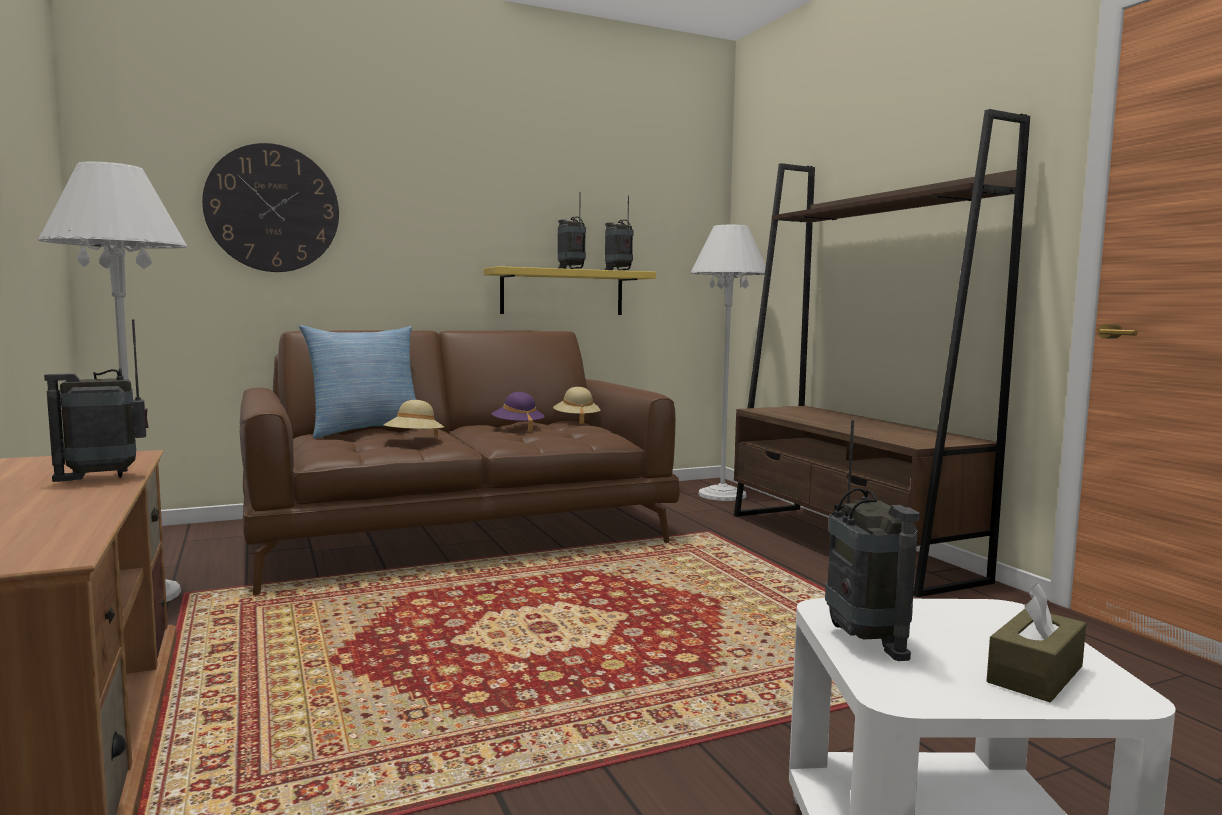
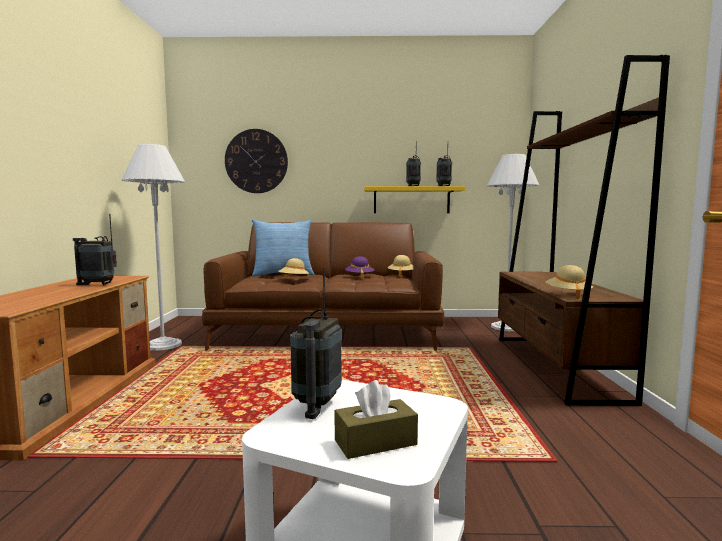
camera: 25 degrees right, 0 degrees up
none -> beige hat [546,265,593,299]

